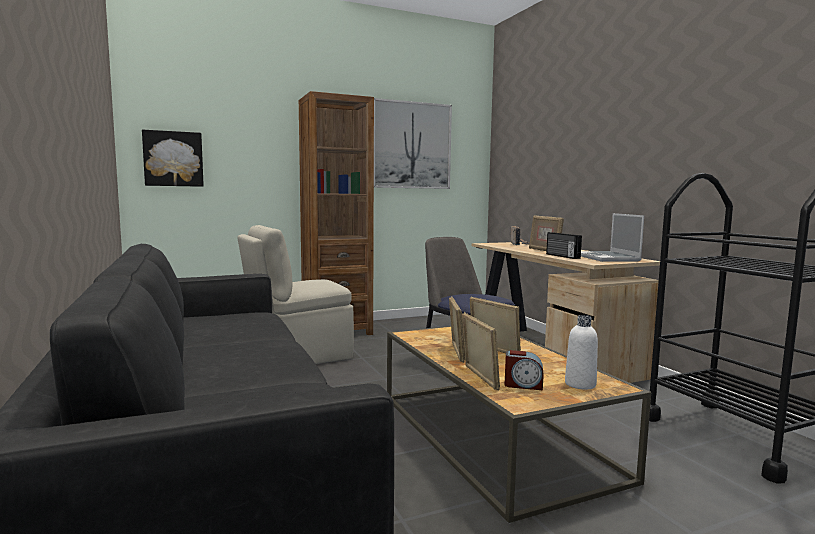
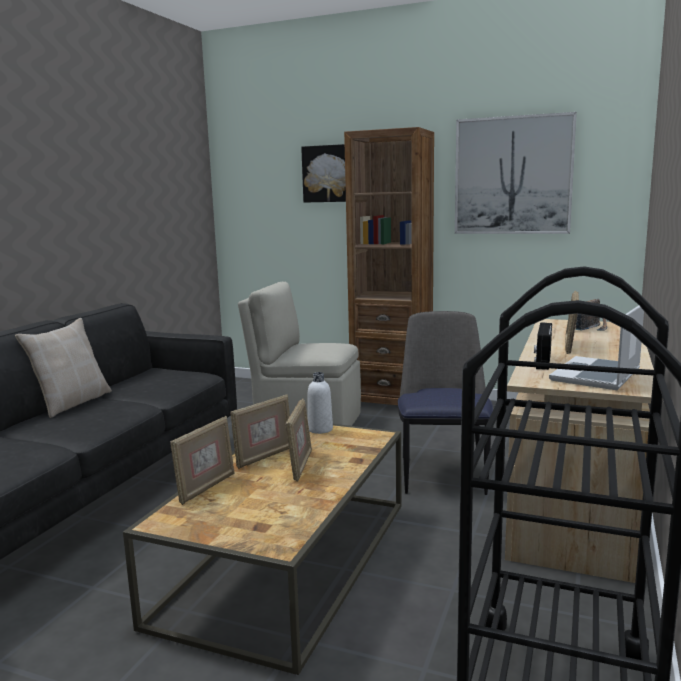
camera: 45 degrees right, 5 degrees up
picture [142,130,204,187] -> picture moved to [301,144,346,203]
alarm clock [505,350,544,390] -> none
white bottle [565,315,598,390] -> white bottle moved to [308,372,333,434]
none -> beige pillow [15,318,112,418]

